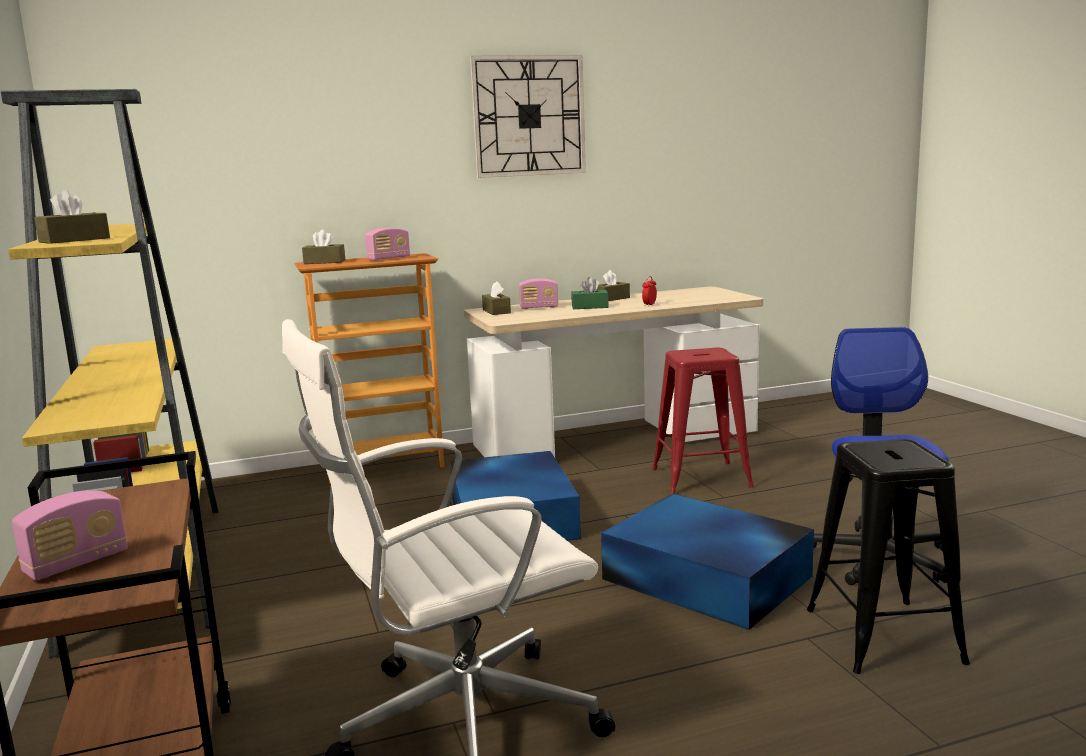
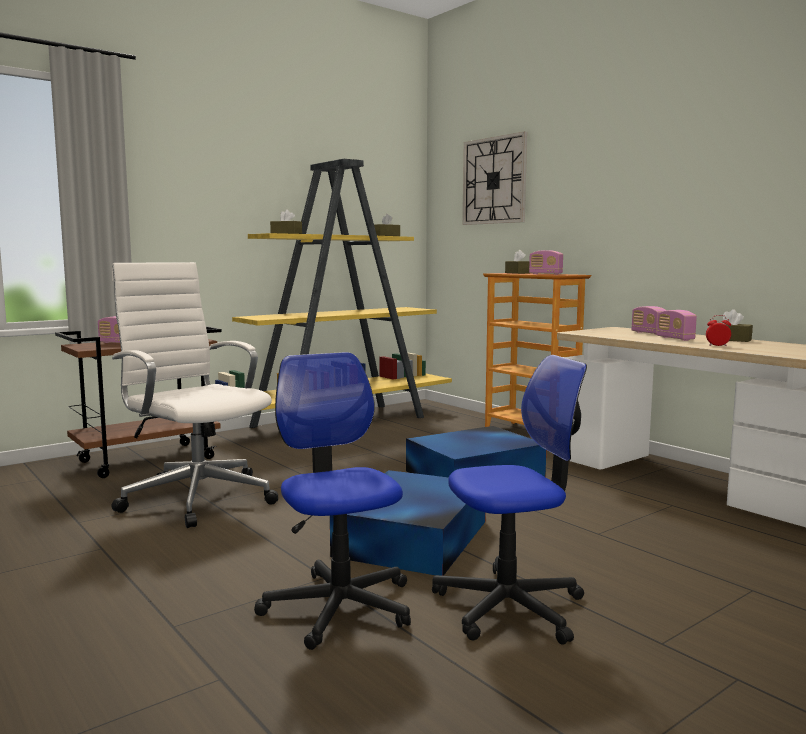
camera: 70 degrees right, 5 degrees down
wall clock [470,55,586,178] -> wall clock moved to [463,131,527,225]
brown tissue box [482,281,511,315] -> brown tissue box moved to [374,214,400,236]
green tissue box [571,277,609,309] -> radio [657,310,697,341]
red stool [652,348,754,494] -> none
black stool [807,439,970,674] -> office chair [254,352,411,650]

